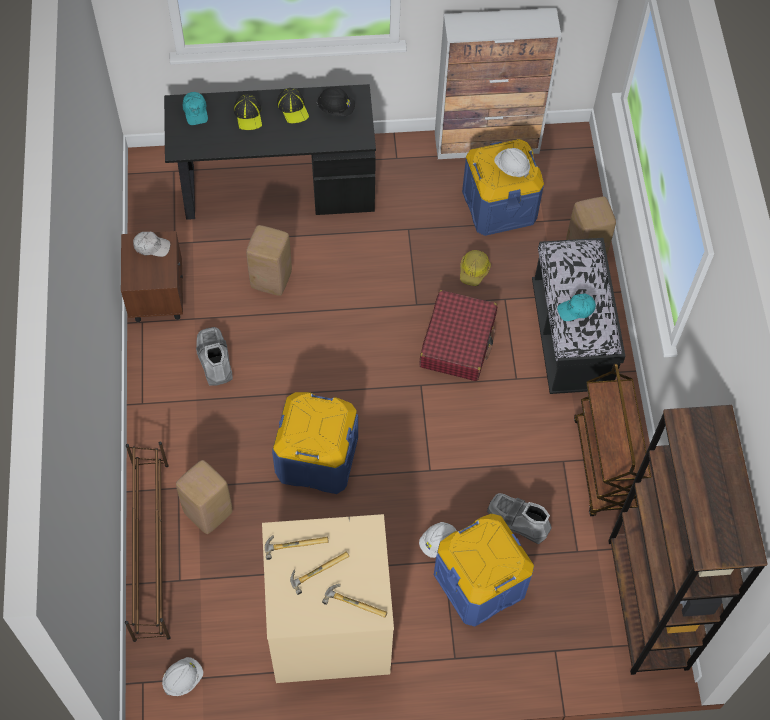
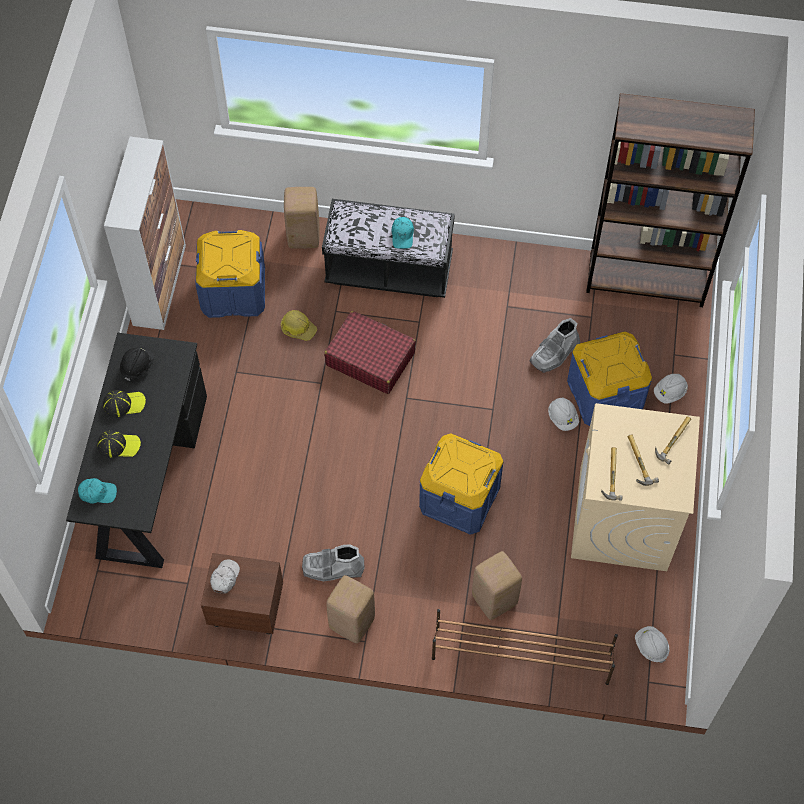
camera: 75 degrees left, 0 degrees up
beige stool [246,225,292,296] -> beige stool moved to [326,575,375,643]
white hard hat [494,148,530,178] -> white hard hat moved to [654,374,688,404]
brown cart [574,364,651,516] -> none

